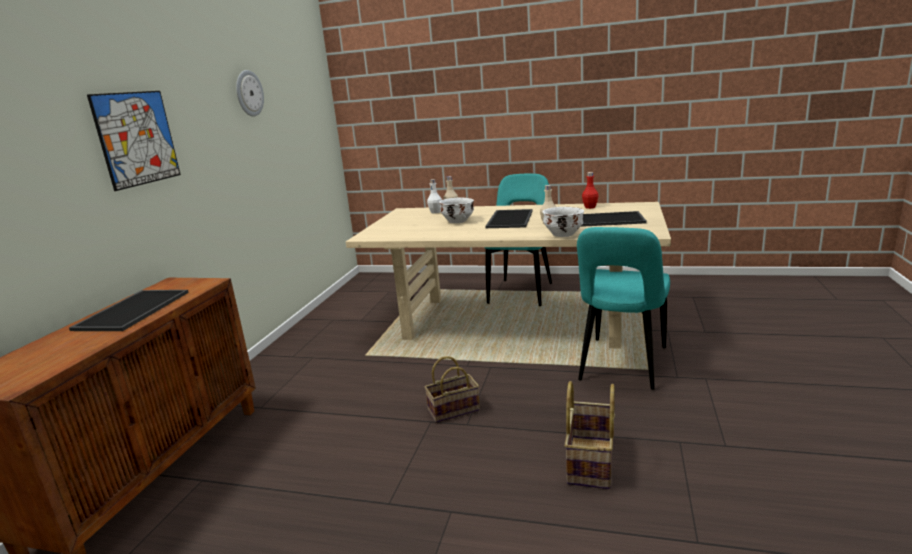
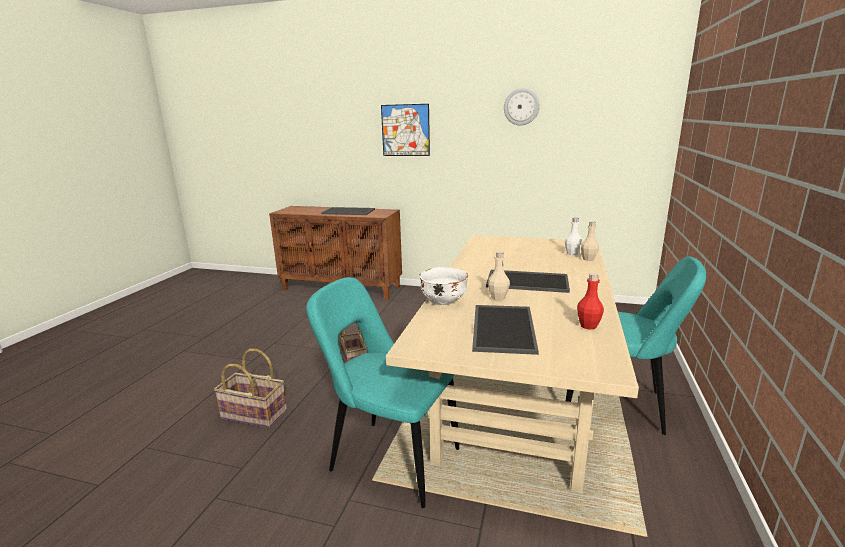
camera: 90 degrees right, 0 degrees up
white bowl [439,197,474,223] -> none

